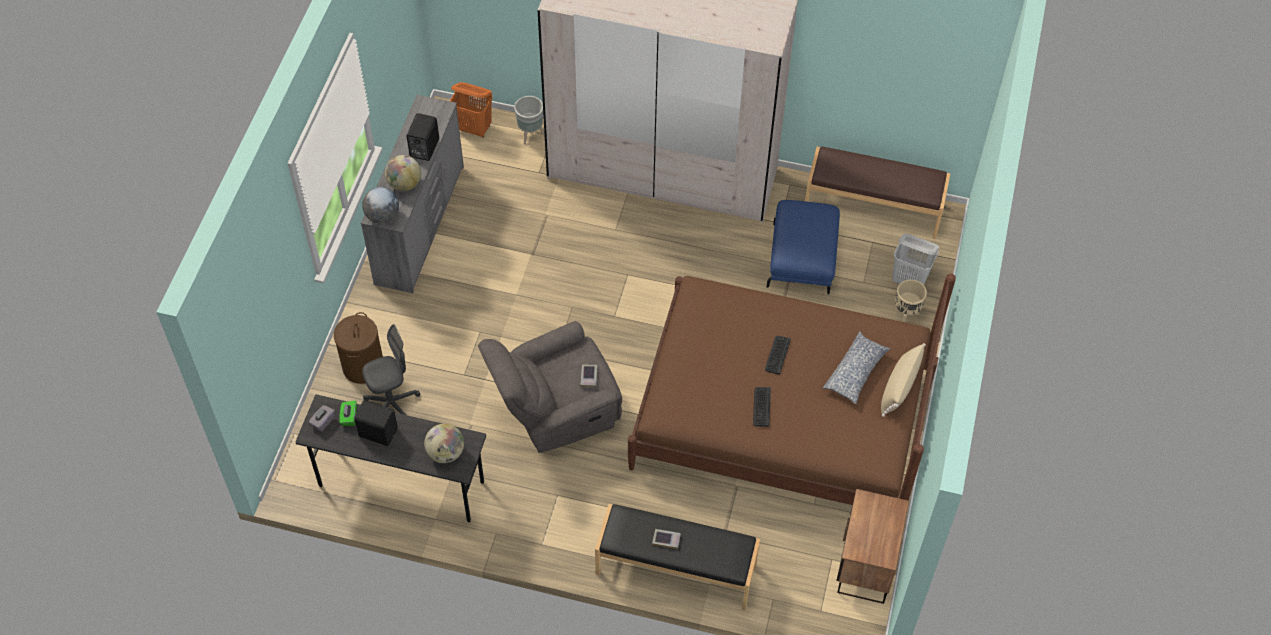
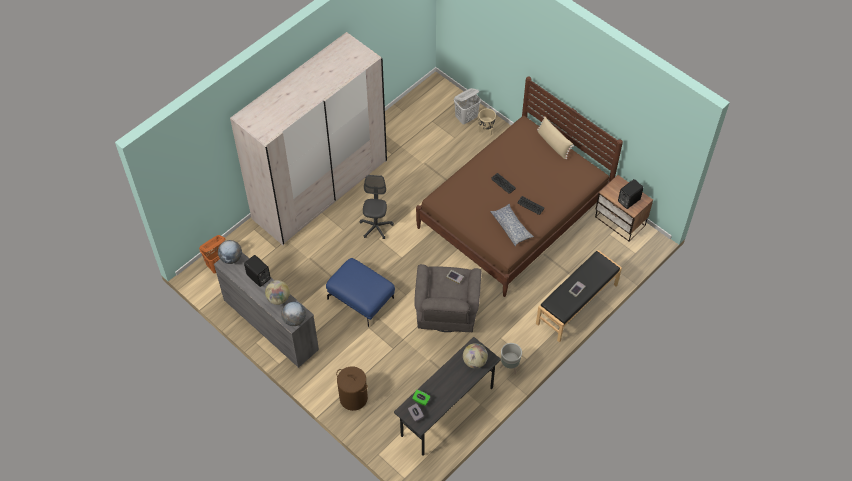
camera: 60 degrees left, 0 degrees up
black speaker [354,400,398,446] -> black speaker moved to [618,179,643,209]
grey office chair [362,324,420,415] -> grey office chair moved to [360,175,394,239]
grey planter [514,96,544,145] -> grey planter moved to [500,343,522,374]
blue ottoman [767,200,840,295] -> blue ottoman moved to [326,258,395,327]
brown bench [805,146,950,239] -> none
pillow [823,331,890,404] -> pillow moved to [490,204,534,246]
none -> globe [218,240,242,264]

